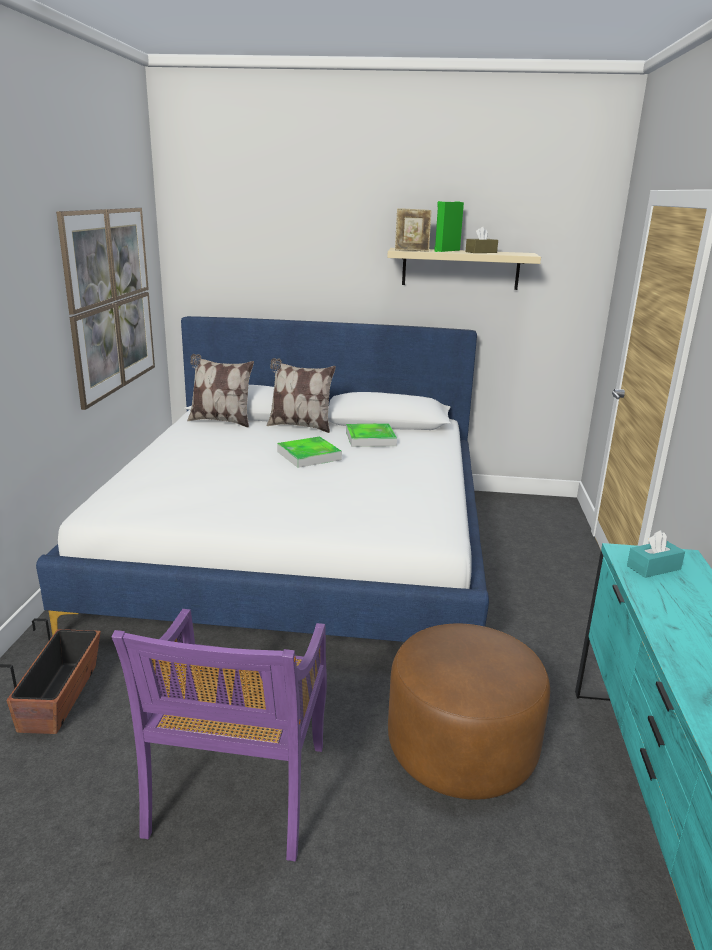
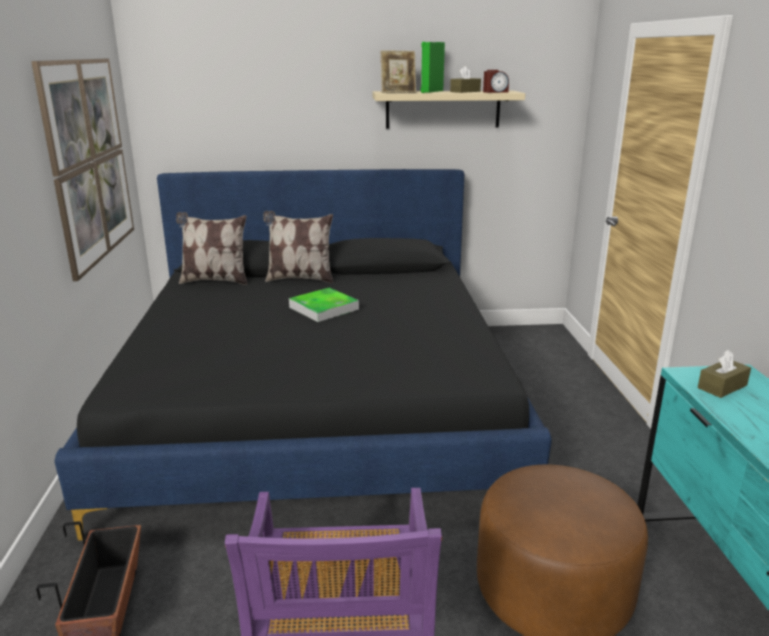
camera: 10 degrees left, 0 degrees up
white bed [36,316,489,642] -> black bed [55,169,552,541]
tray [346,423,397,447] -> none
turquoise tissue box [627,530,685,578] -> brown tissue box [698,350,751,398]
none -> alarm clock [483,70,509,93]

